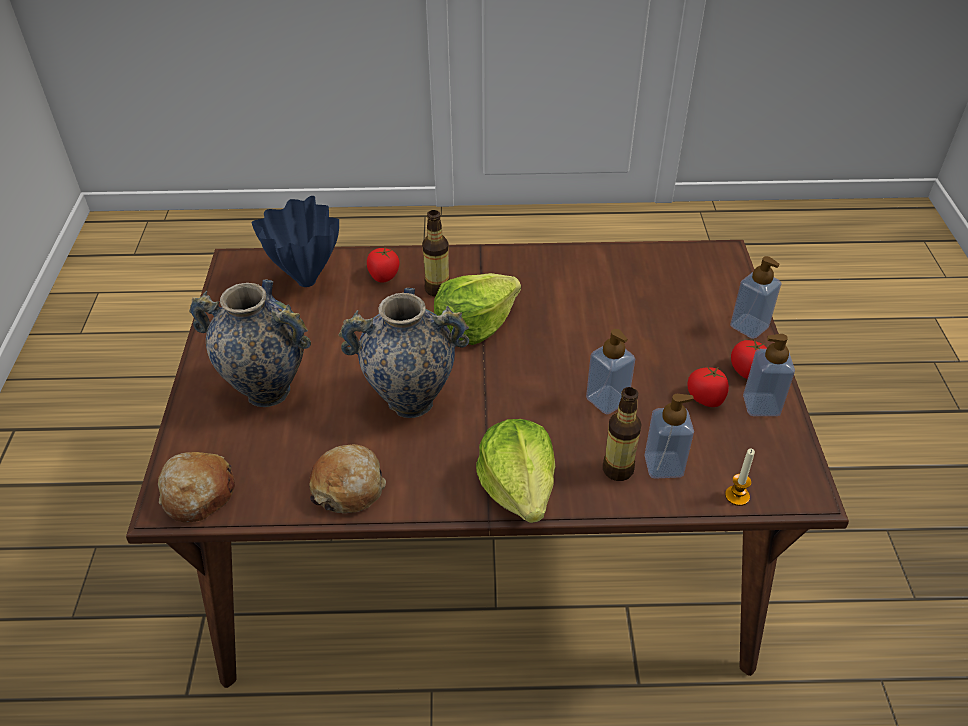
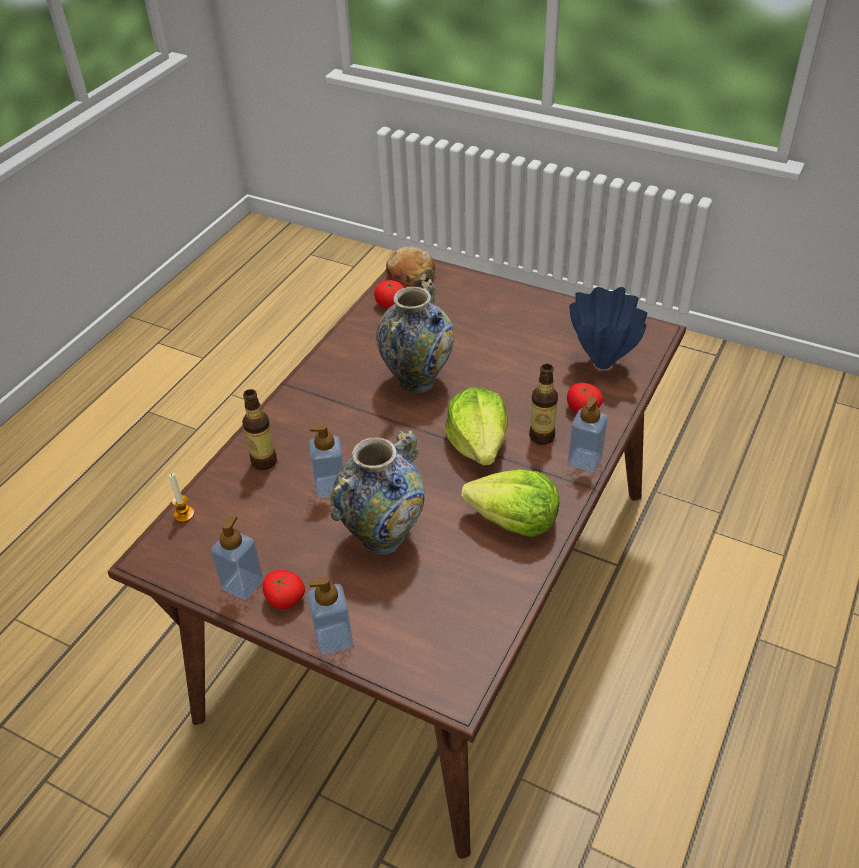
camera: 120 degrees right, 0 degrees up
vase [189,279,311,407] -> vase moved to [330,430,425,555]
bread [309,444,386,514] -> none
lettuce [476,419,555,523] -> lettuce moved to [461,470,560,537]
soap dispenser [644,394,694,479] -> soap dispenser moved to [568,396,608,472]
tomato [688,366,729,407] -> tomato moved to [374,280,405,309]

